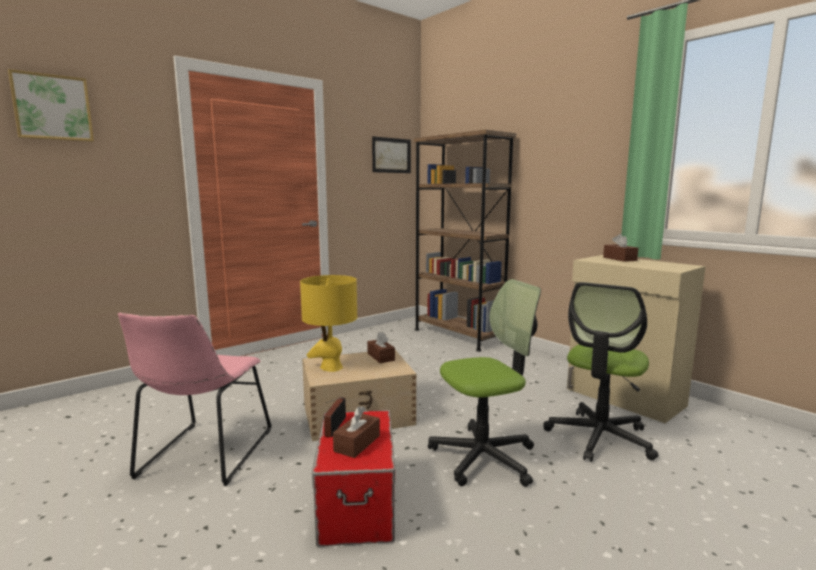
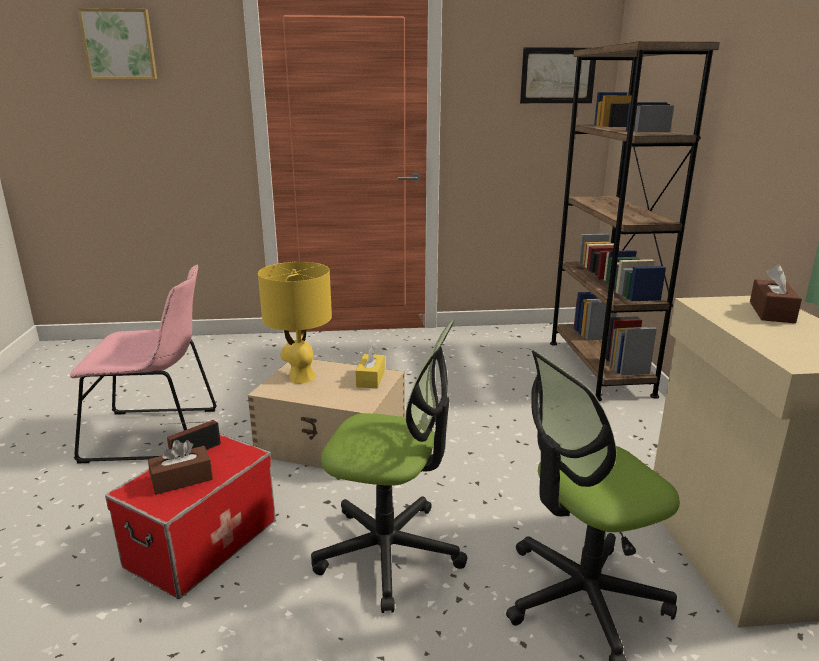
camera: 35 degrees right, 10 degrees up
pink chair [118,313,271,486] -> pink chair turned 135 degrees counterclockwise [70,265,217,463]
brown tissue box [367,332,395,363] -> yellow tissue box [355,347,385,388]

